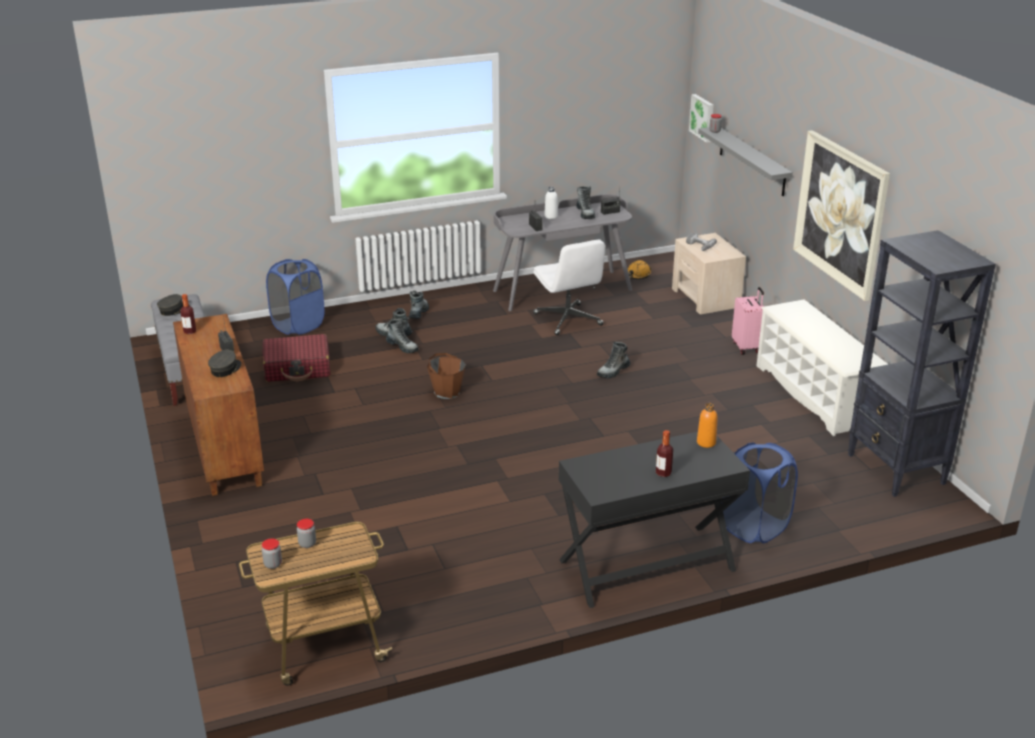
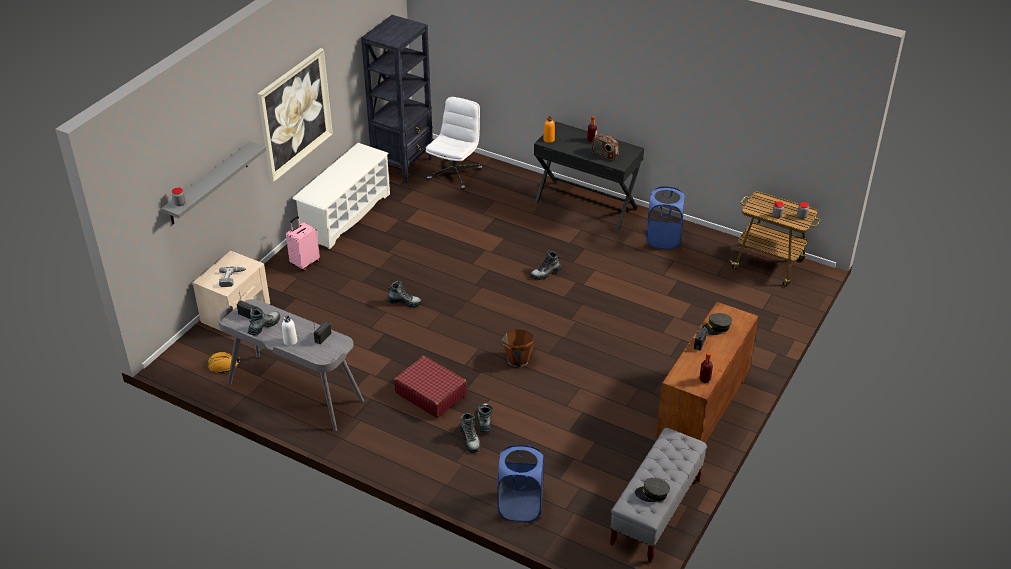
camera: 130 degrees left, 10 degrees up
red suitcase [263,334,331,382] -> red suitcase moved to [394,356,467,418]
boot [409,290,429,319] -> boot moved to [530,251,562,280]
white office chair [533,239,605,335] -> white office chair moved to [426,97,482,190]
picture [689,94,714,143] -> none
blue laundry basket [723,443,798,543] -> blue laundry basket moved to [646,186,685,250]
none -> radio [591,134,618,160]

